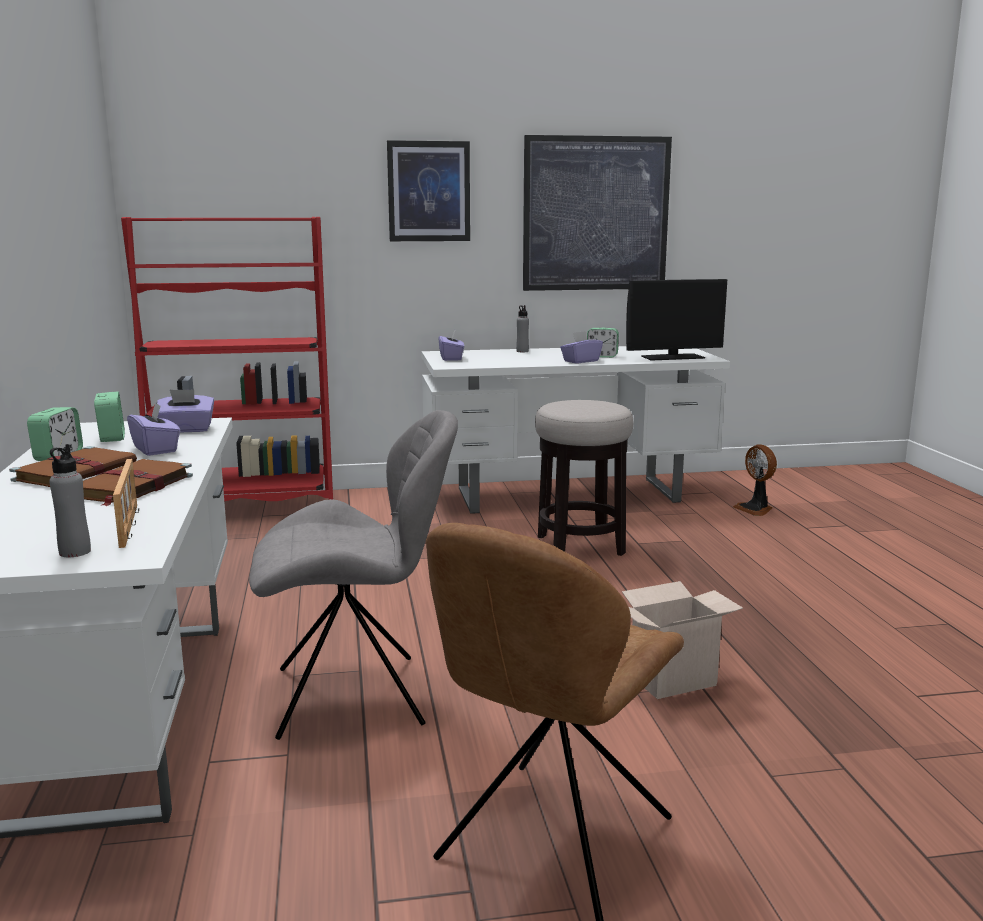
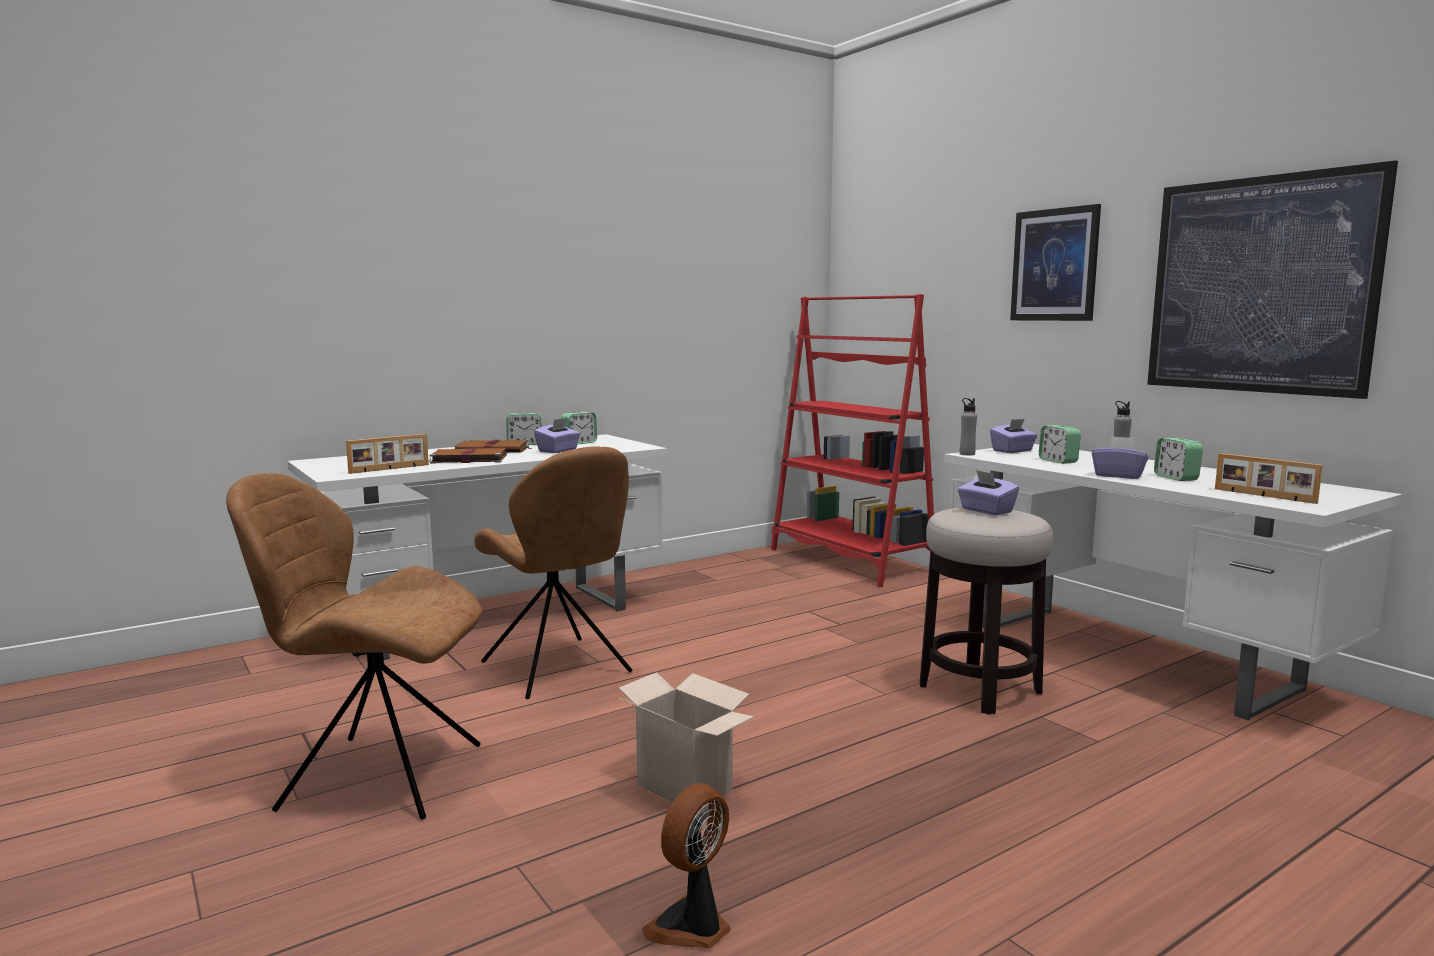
camera: 65 degrees right, 5 degrees down
grey bottle [49,444,91,557] -> grey bottle moved to [960,398,977,455]
purple tissue box [157,389,214,433] -> purple tissue box moved to [958,470,1019,515]
grey chair [249,410,458,740] -> brown chair [474,446,632,699]
monitor [626,279,727,361] -> picture frame [1215,453,1323,504]
fan [733,444,777,516] -> fan moved to [642,783,731,948]
none -> alarm clock [1039,425,1081,464]

